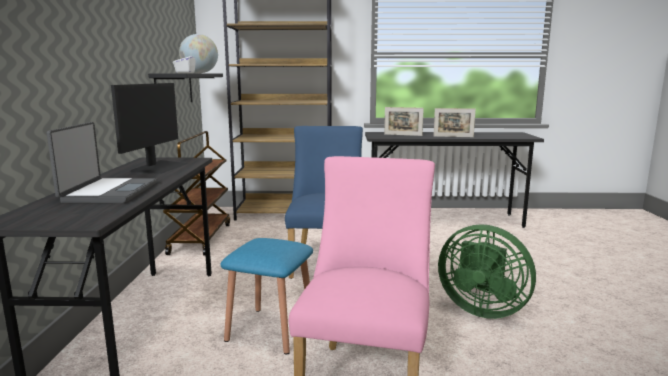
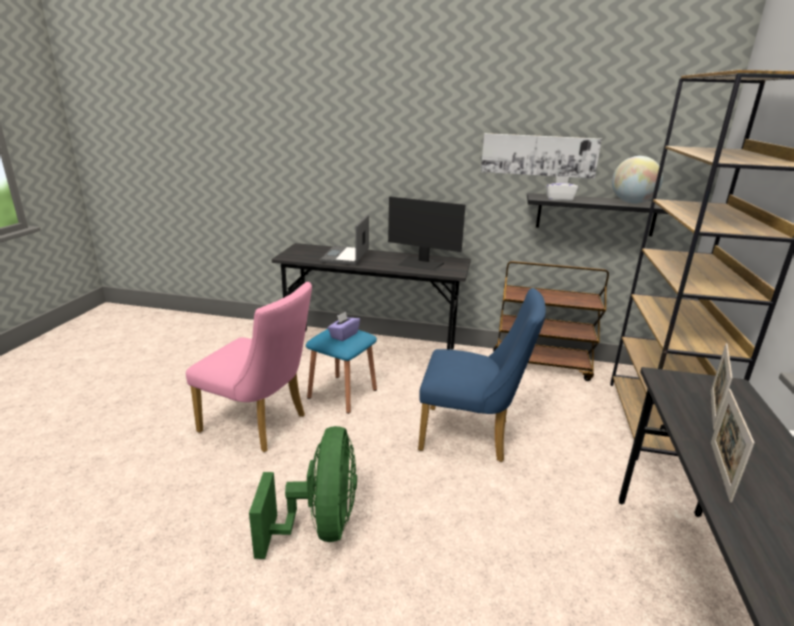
camera: 100 degrees right, 10 degrees up
laptop [47,122,157,203] -> laptop turned 90 degrees clockwise [320,214,369,265]
green fan [438,224,536,319] -> green fan turned 135 degrees clockwise [249,426,357,559]
none -> purple tissue box [328,311,360,341]
none -> picture [481,133,602,179]

